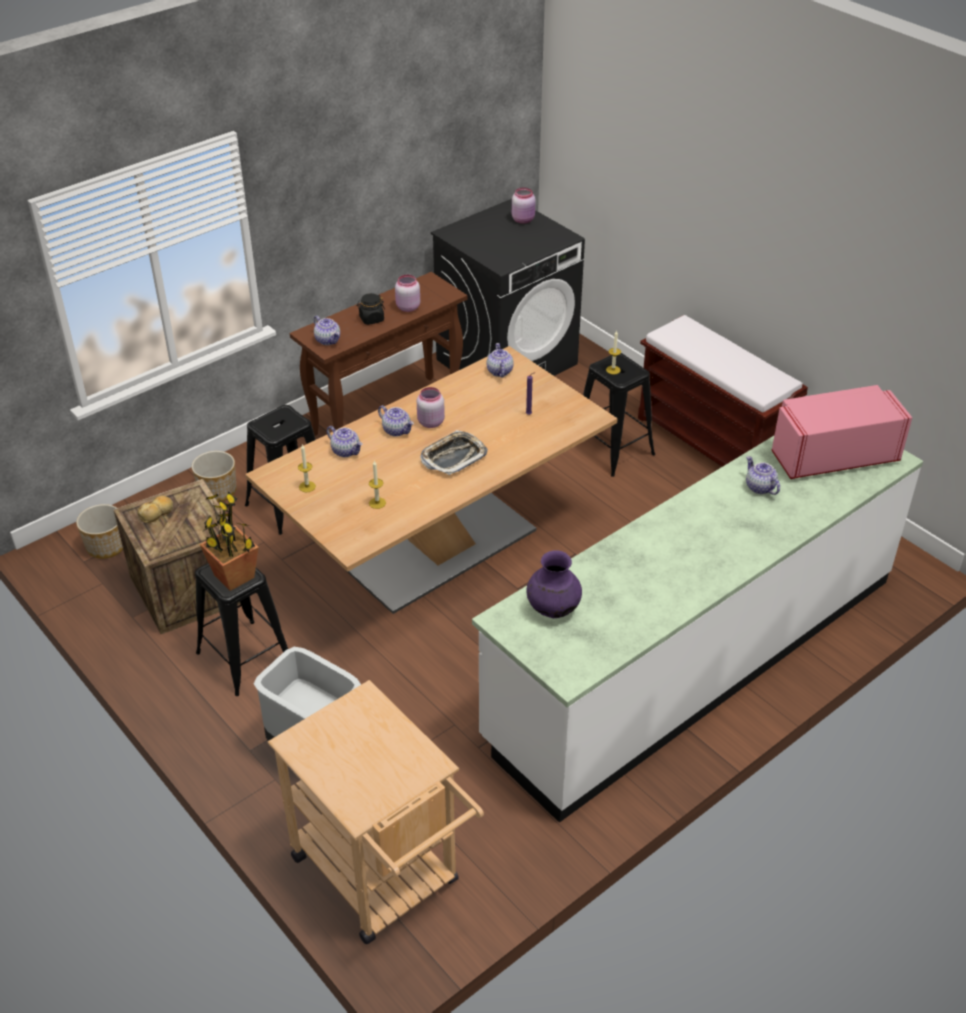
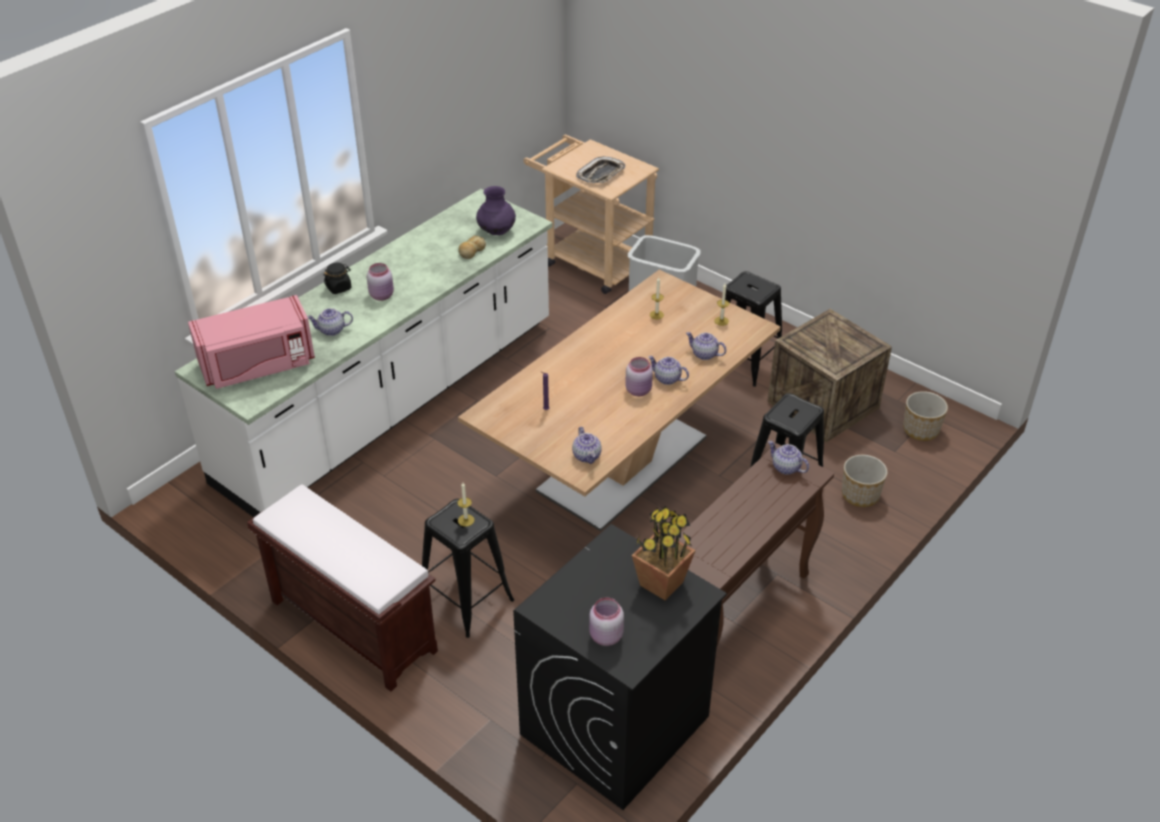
camera: 170 degrees right, 0 degrees up
bread [137,496,173,523] -> bread moved to [458,235,486,259]
potted plant [200,492,259,591] -> potted plant moved to [632,506,696,600]
black jar [357,293,385,325] -> black jar moved to [324,263,351,294]
pink jar [395,275,420,312] -> pink jar moved to [367,263,394,301]
tray [420,430,488,475] -> tray moved to [576,156,625,183]
teapot [746,456,780,495] -> teapot turned 120 degrees clockwise [308,308,353,336]

